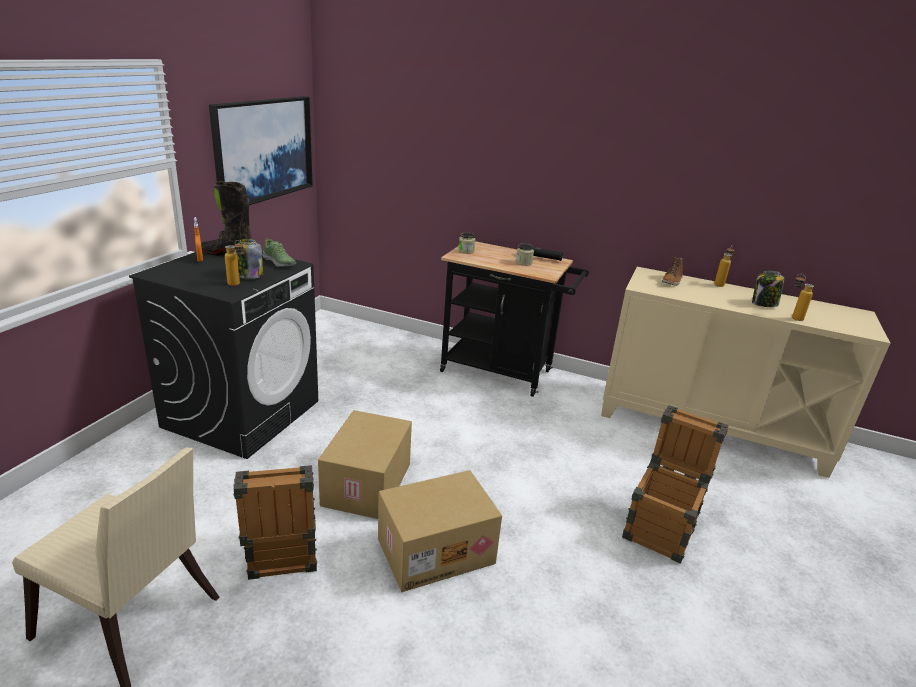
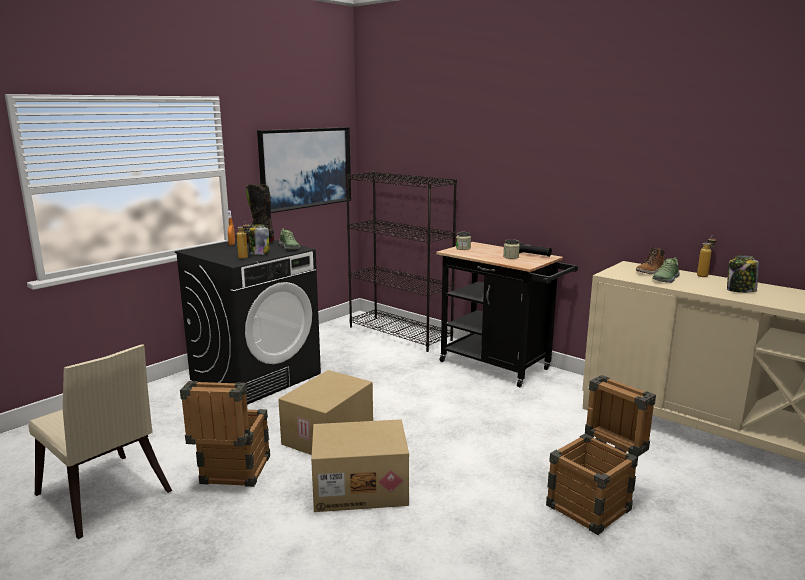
camera: 20 degrees right, 10 degrees down
bottle [792,274,814,321] -> none
none -> black bookcase [346,172,457,352]
none -> shoe [652,257,680,283]

